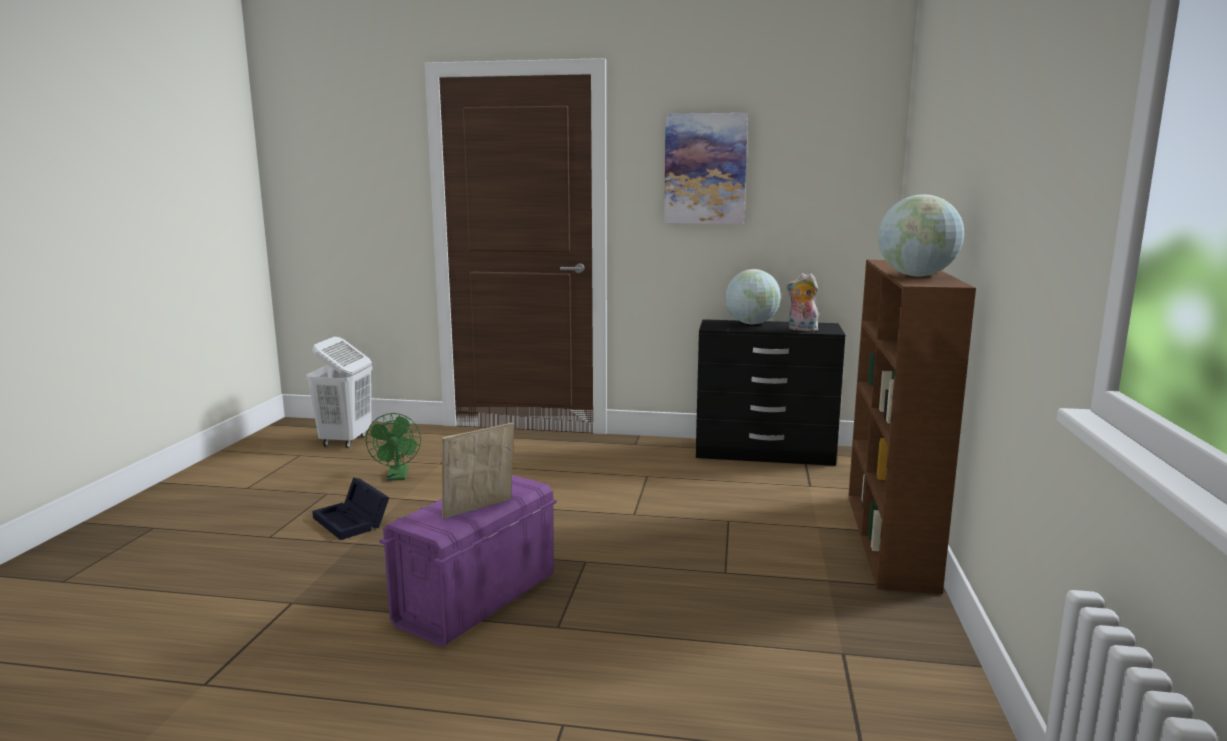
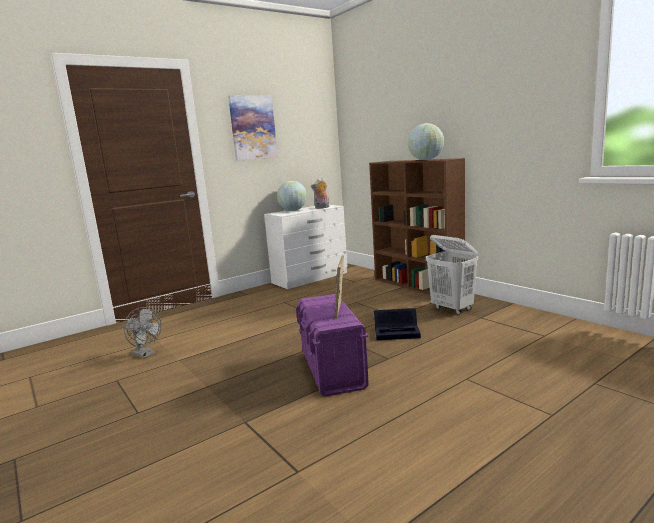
camera: 45 degrees left, 0 degrees up
white laundry basket [306,337,372,448] -> white laundry basket moved to [426,235,478,315]
black storage box [312,478,389,540] -> black storage box moved to [374,308,421,340]
green fan [366,413,421,481] -> grey fan [124,307,161,359]
black dresser [696,319,845,466] -> white dresser [264,205,347,289]

